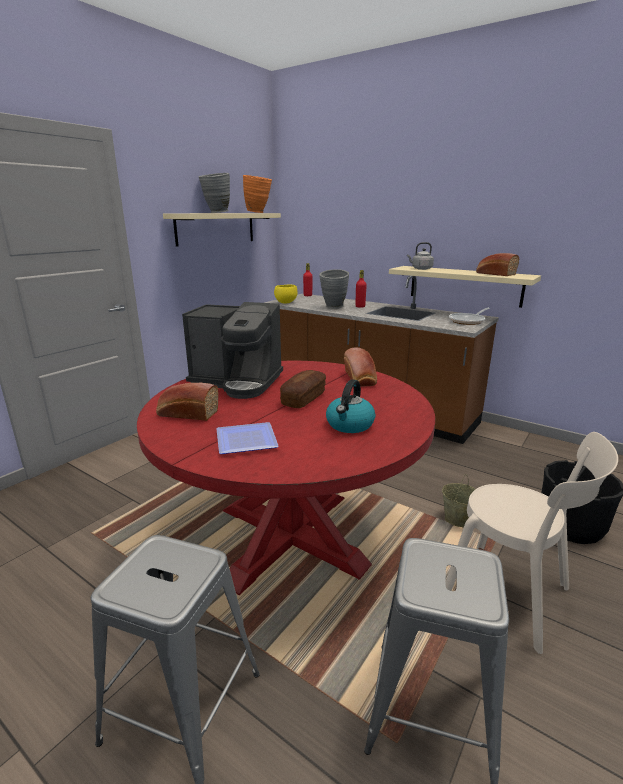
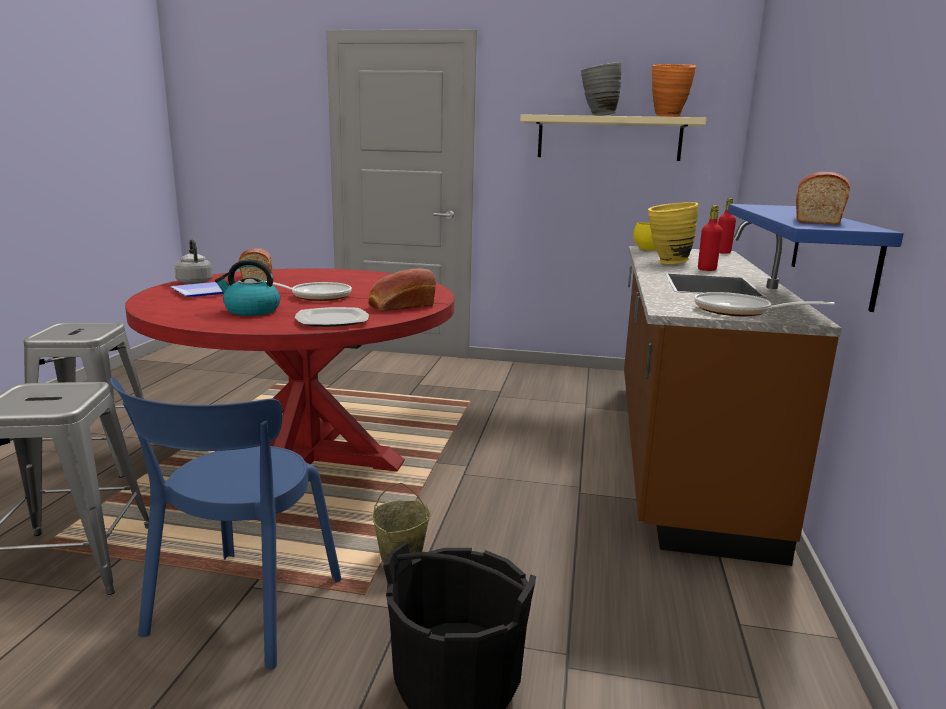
camera: 65 degrees right, 5 degrees down
coffee machine [182,302,283,399] -> none
bread [280,370,326,408] -> frying pan [265,281,352,301]
grey vase [319,269,349,309] -> yellow vase [648,202,698,264]
beige shelf [389,266,541,308] -> blue shelf [728,204,903,312]
grey kettle [407,242,434,270] -> grey kettle moved to [174,239,213,284]
beige chair [446,432,618,654] -> blue chair [110,377,342,669]
none -> plate [295,307,369,327]

